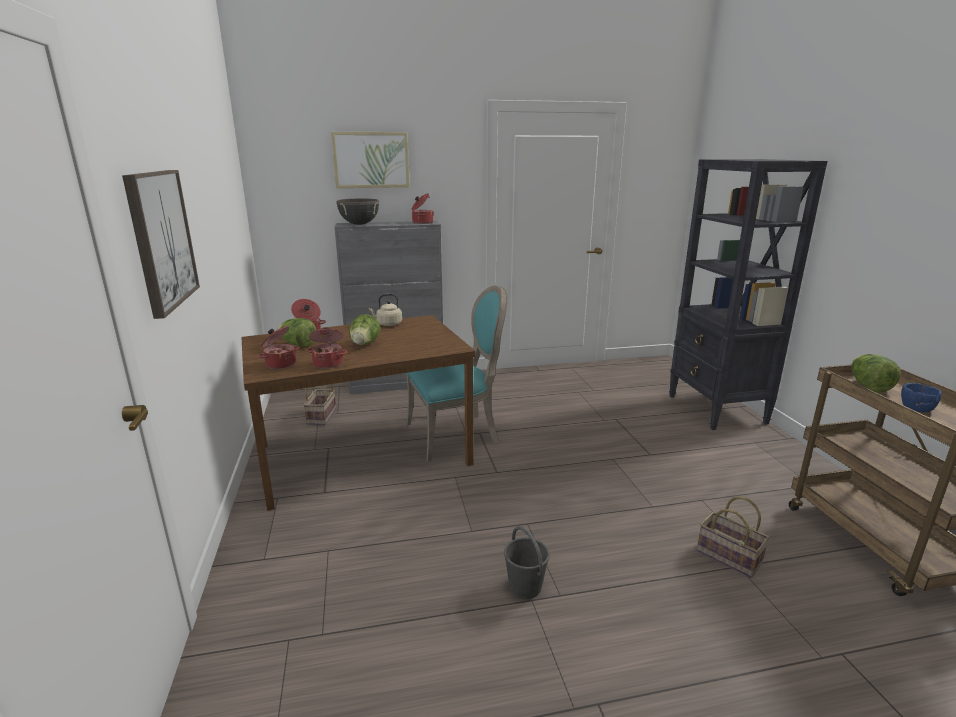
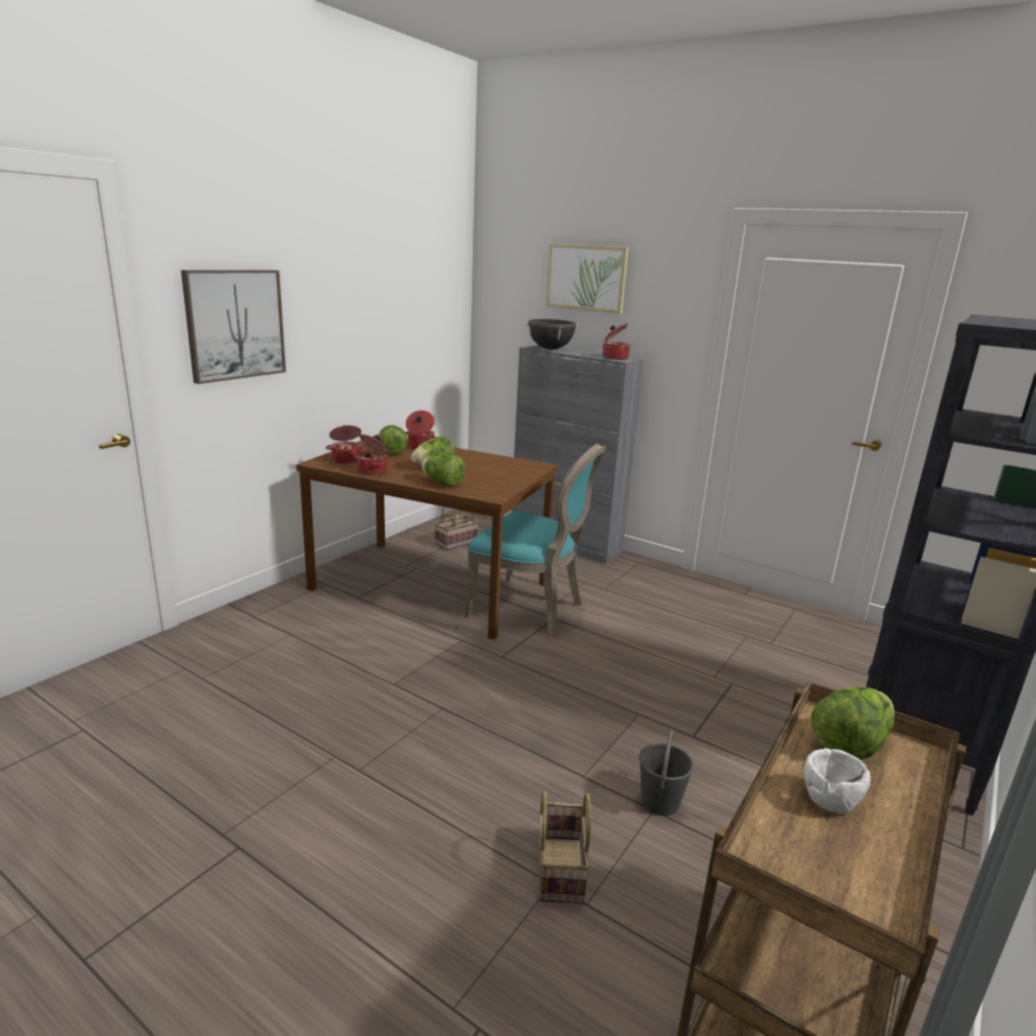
camera: 45 degrees right, 0 degrees up
beige kettle [369,294,402,326] -> none
grey bucket [504,526,550,599] -> grey bucket moved to [639,729,694,816]
blue bowl [901,383,942,412] -> white bowl [804,748,871,813]
none -> lettuce [421,453,465,487]

